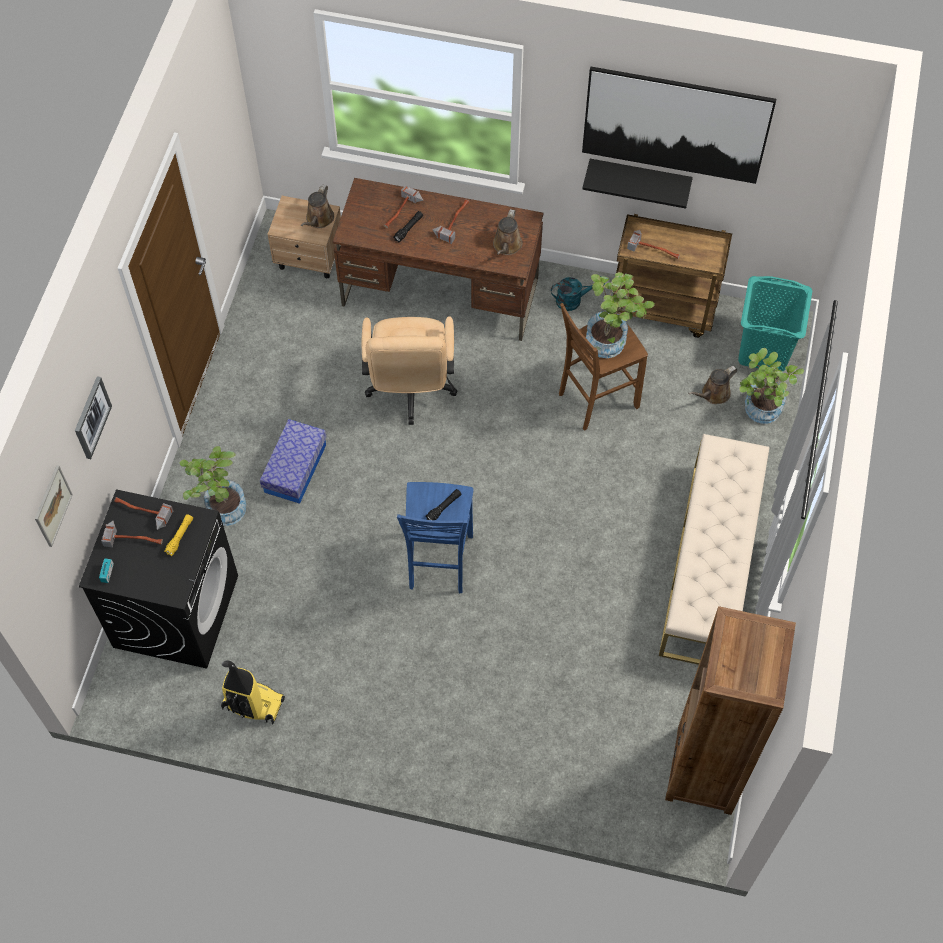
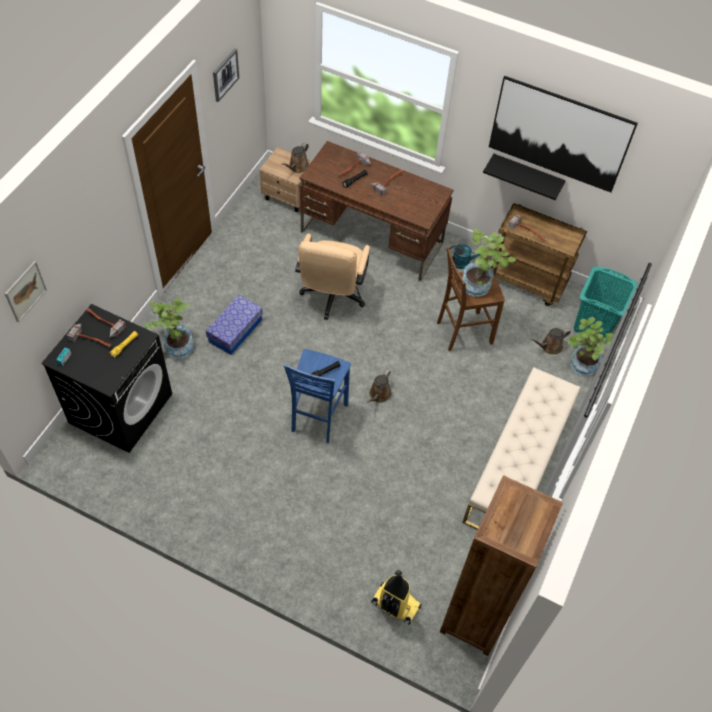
camera: 10 degrees right, 5 degrees down
picture [75,376,112,459] -> picture moved to [213,48,239,102]
vacuum cleaner [221,661,285,724] -> vacuum cleaner moved to [372,570,422,625]
brown watering can [493,209,523,255] -> brown watering can moved to [366,370,392,403]

